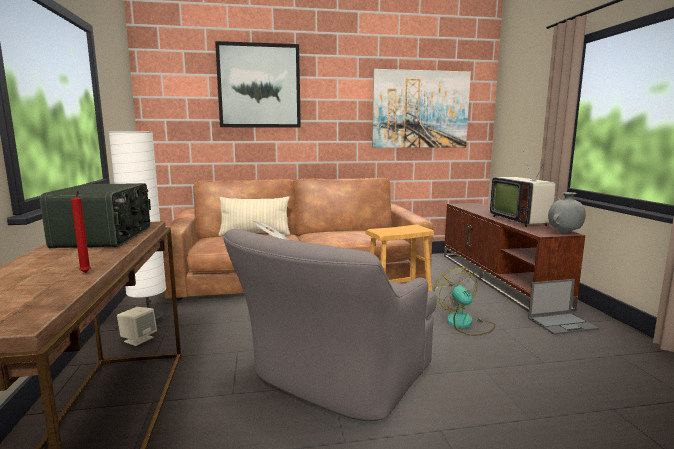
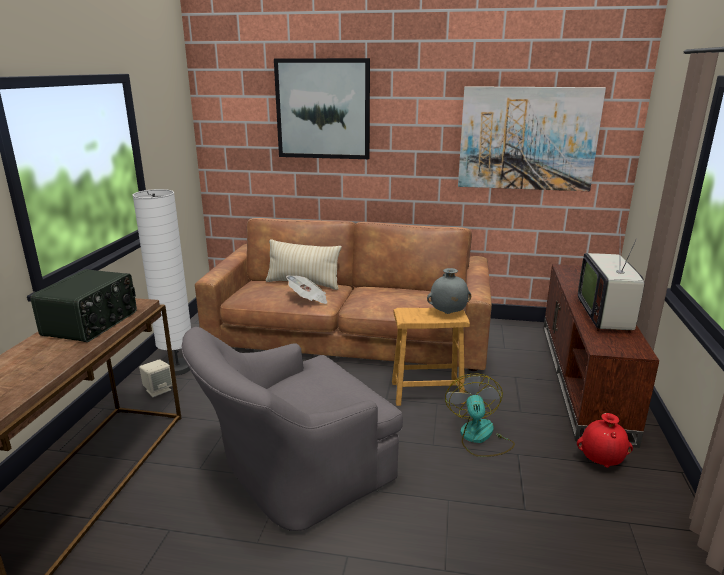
camera: 20 degrees right, 10 degrees up
red candle [71,191,91,273] -> none
laptop [528,279,599,335] -> red vase [577,413,633,468]
grey vase [548,192,586,234] -> grey vase moved to [427,268,471,314]

